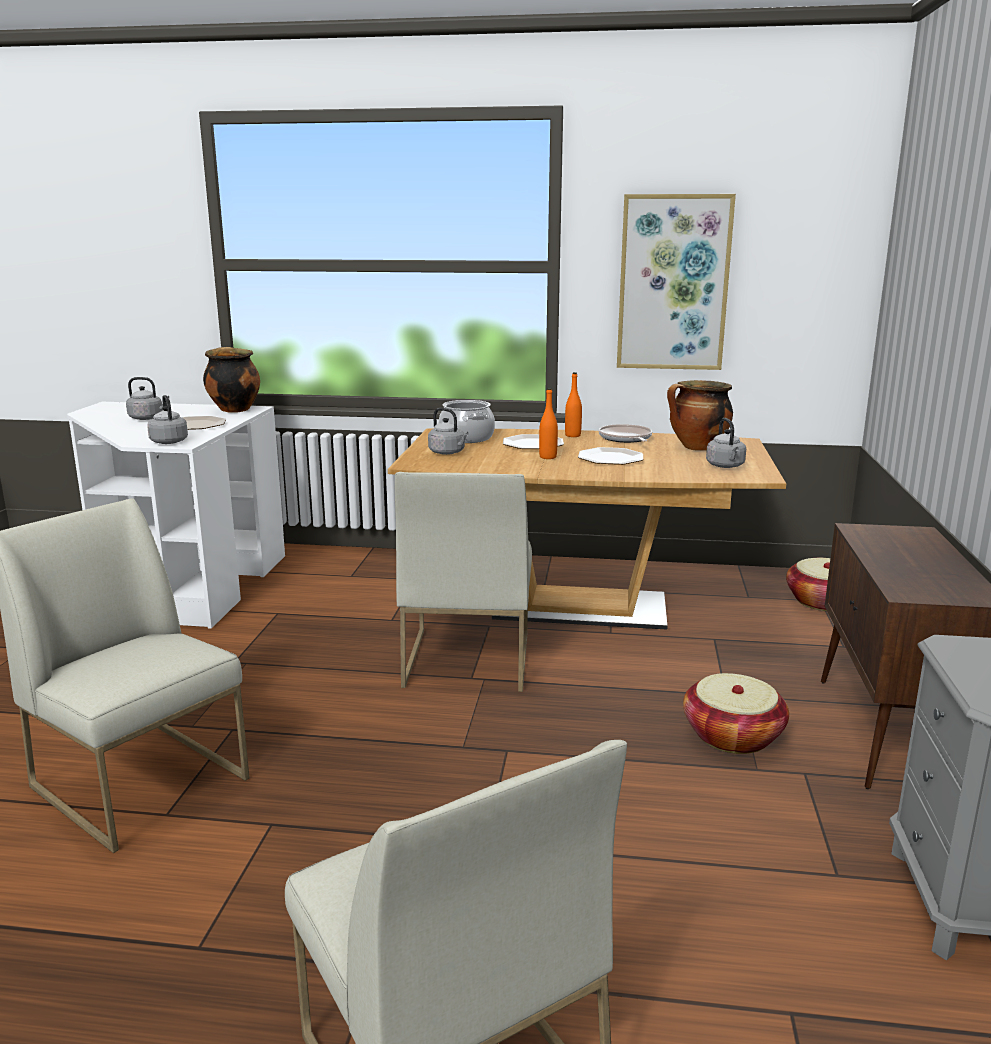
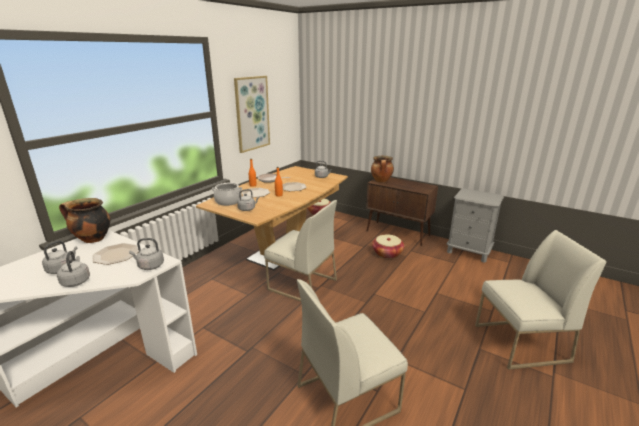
camera: 65 degrees left, 5 degrees up
cooking pot [667,380,733,451] -> cooking pot moved to [371,156,394,182]
none -> grey kettle [57,251,90,287]

